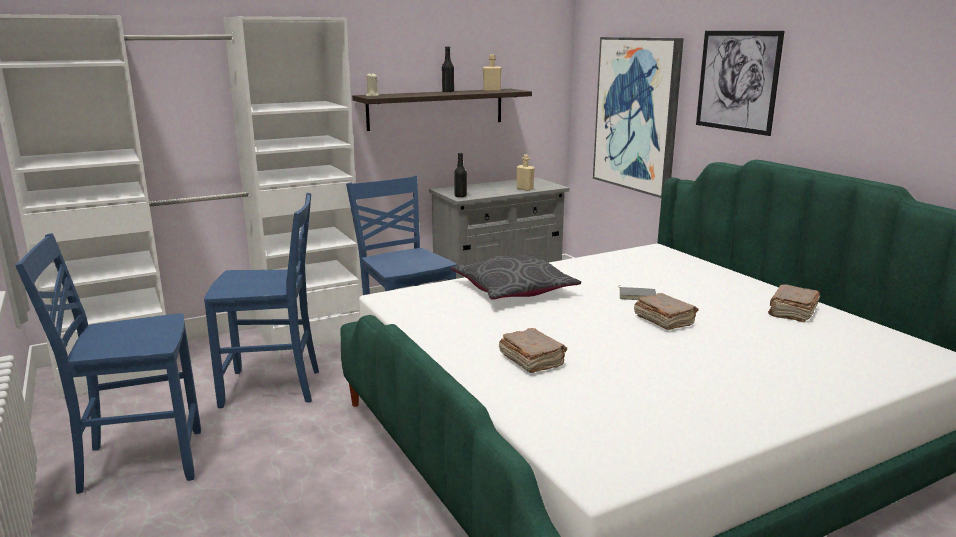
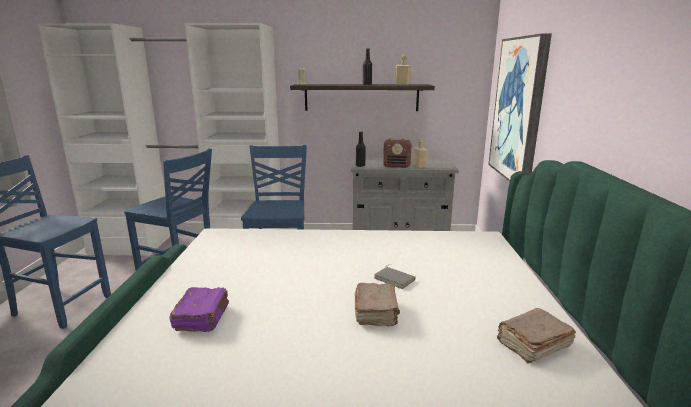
camera: 30 degrees right, 0 degrees up
grey pillow [450,254,581,300] -> none
brown book [499,328,567,373] -> purple book [169,287,229,332]
picture [696,31,784,136] -> none
none -> radio [383,138,412,168]

